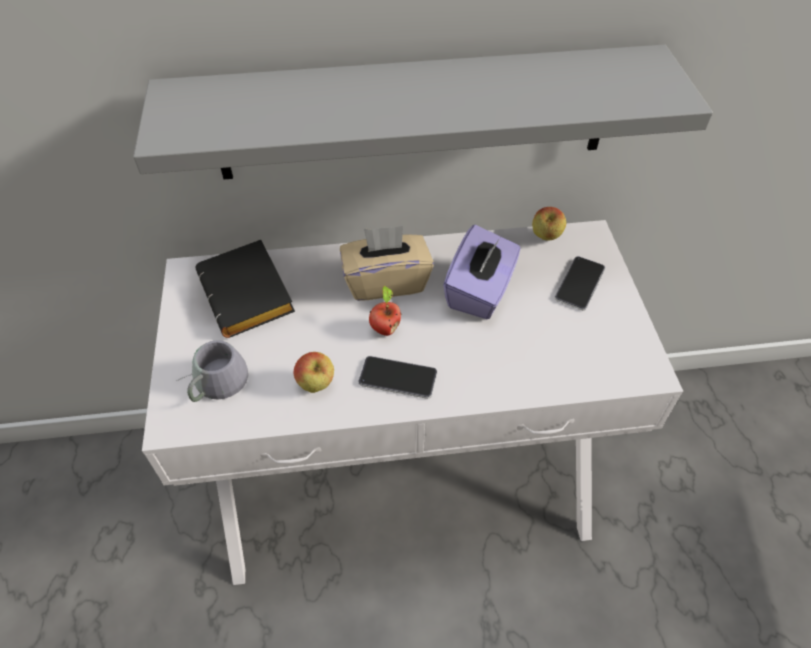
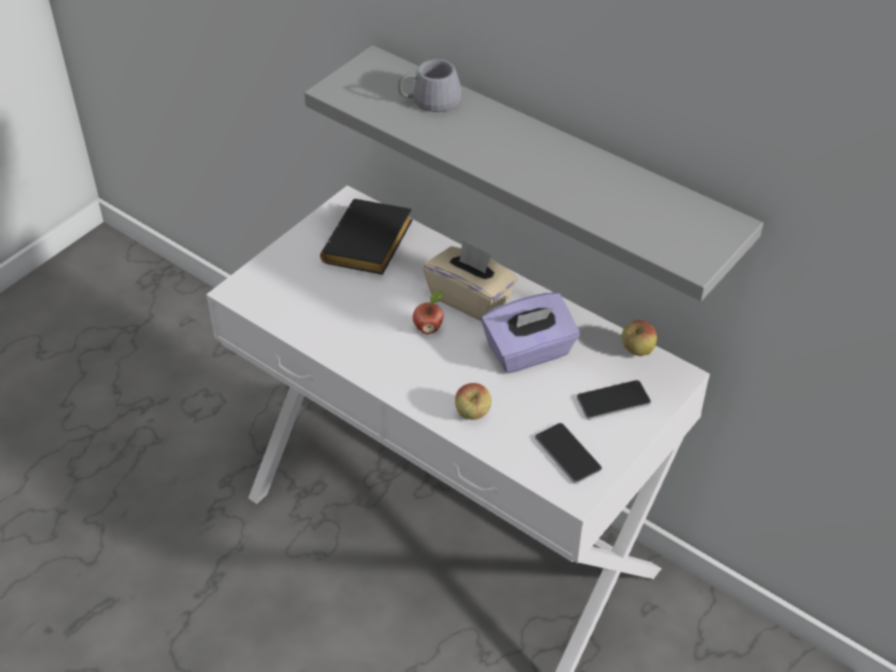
camera: 45 degrees right, 5 degrees down
grey mug [176,340,248,402] -> grey mug moved to [398,59,461,112]
apple [294,352,334,393] -> apple moved to [455,383,492,420]
phone [359,356,437,399] -> phone moved to [535,423,602,484]

